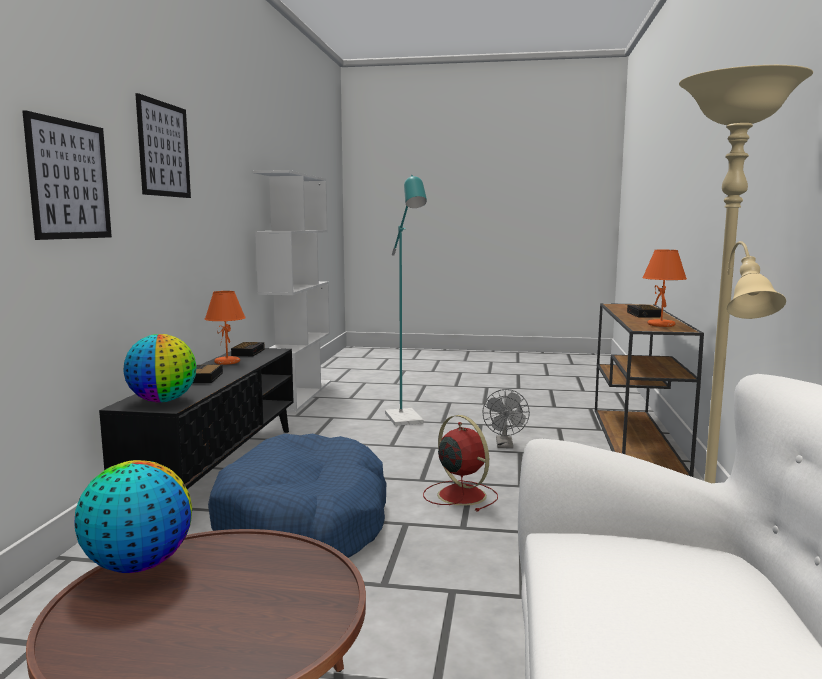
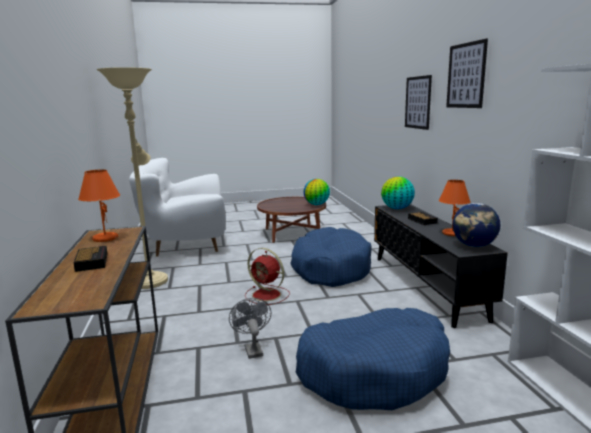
camera: 160 degrees right, 5 degrees up
alarm clock [231,342,265,356] -> globe [453,203,500,247]
turquoise floor lamp [385,175,427,426] -> blue dog bed [296,308,450,410]

